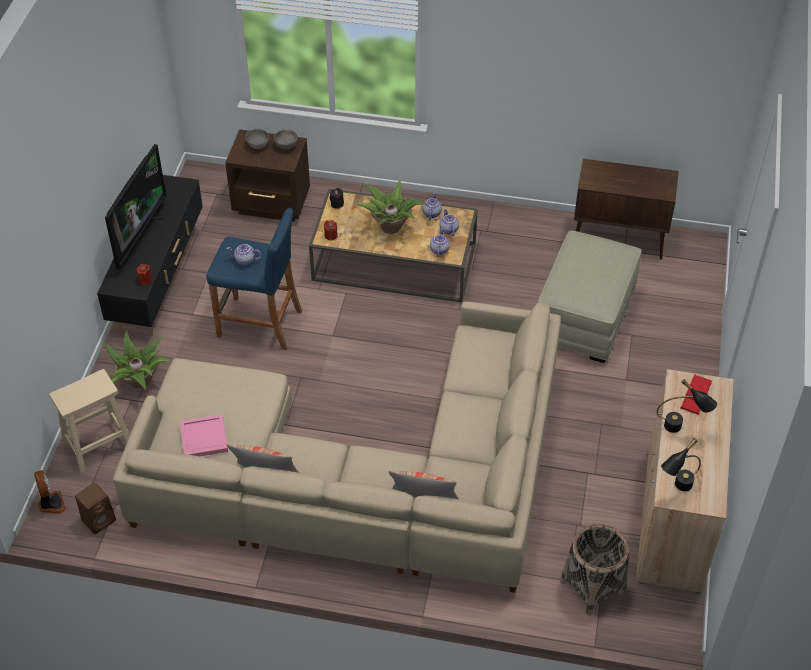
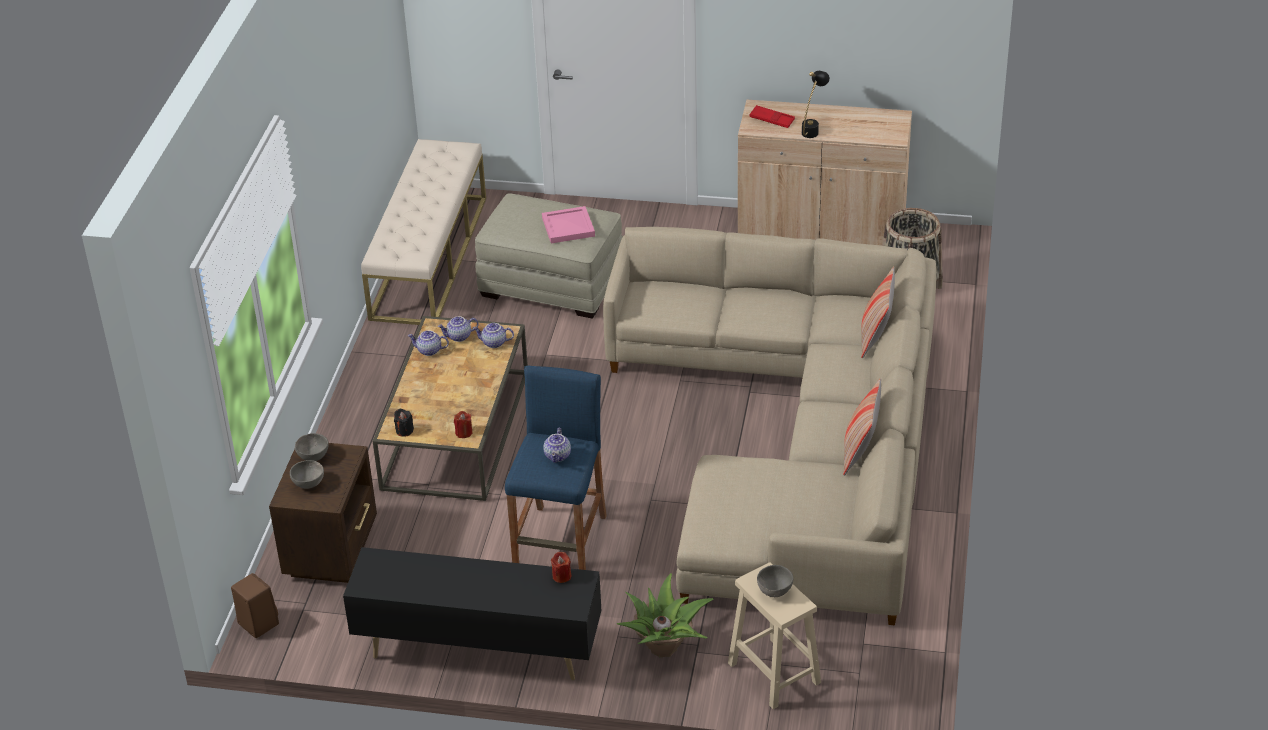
camera: 90 degrees left, 10 degrees down
fan [34,470,66,514] -> none
brown speaker [75,483,116,534] -> brown speaker moved to [231,573,279,638]
television [105,144,167,269] -> none
pink tray [179,414,228,456] -> pink tray moved to [542,206,595,243]
potted plant [355,180,426,234] -> none
brown cabinet [574,159,679,259] -> beige bench [361,139,486,325]
black table lamp [661,438,701,491] -> none
none -> grey bowl [757,565,793,597]

